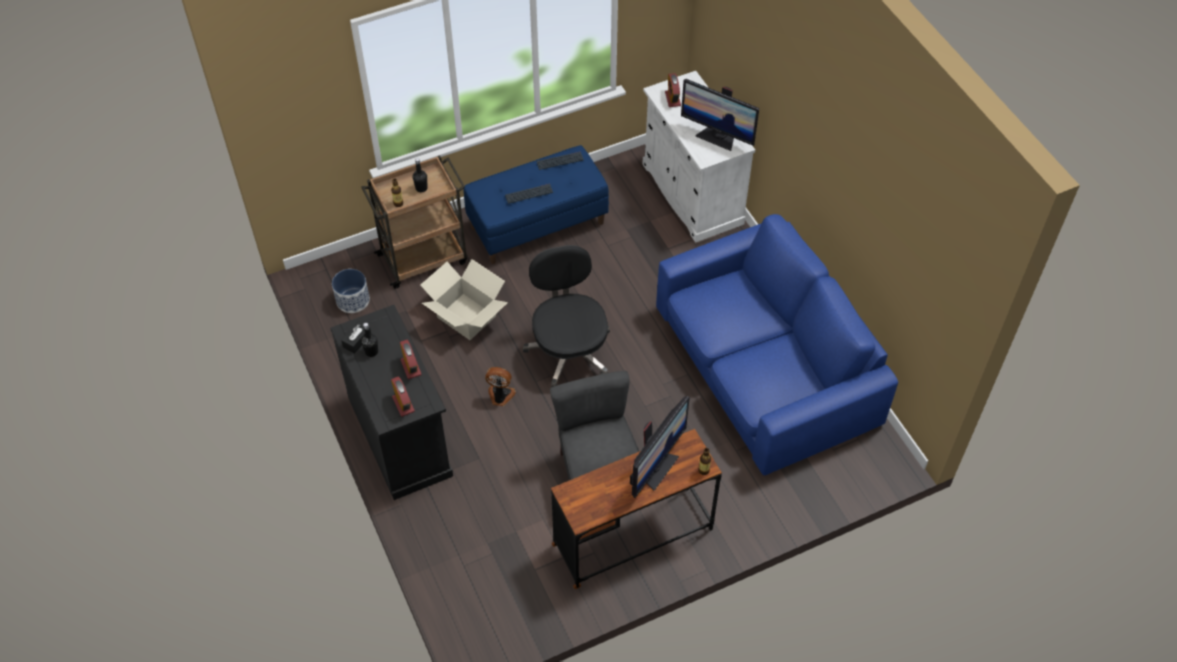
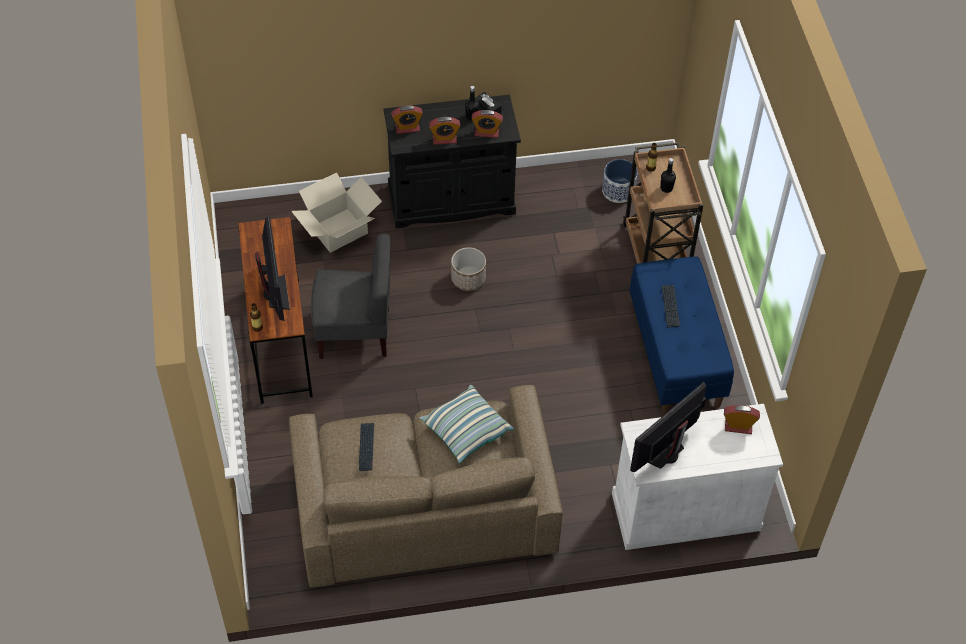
camera: 105 degrees right, 0 degrees up
cardboard box [420,259,508,340] -> cardboard box moved to [291,173,382,253]
fan [485,367,516,406] -> planter [451,247,486,291]
black office chair [523,245,610,387] -> none
keyboard [536,152,584,170] -> keyboard moved to [359,423,374,471]
monitor [630,396,690,498] -> monitor turned 150 degrees counterclockwise [255,216,290,321]
blue sofa [656,214,898,476] -> brown sofa [289,385,563,588]
none -> pillow [420,385,514,463]
none -> alarm clock [471,110,503,138]

